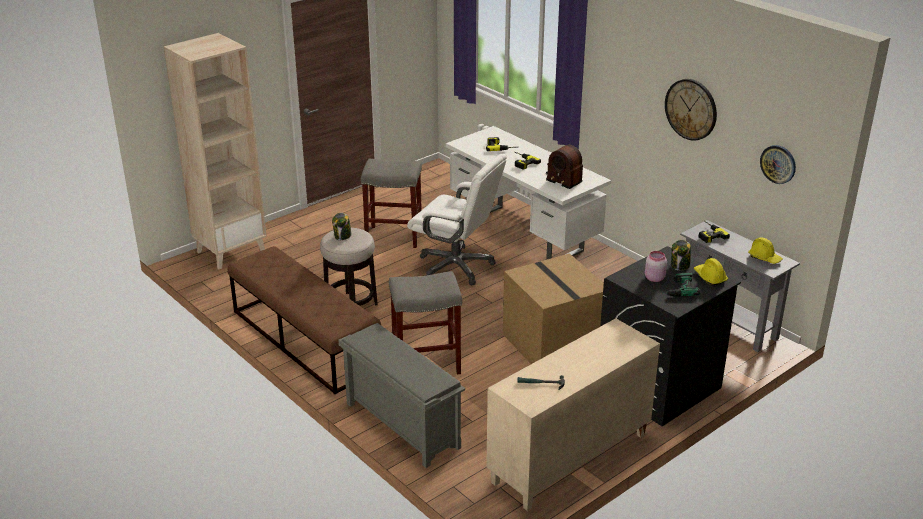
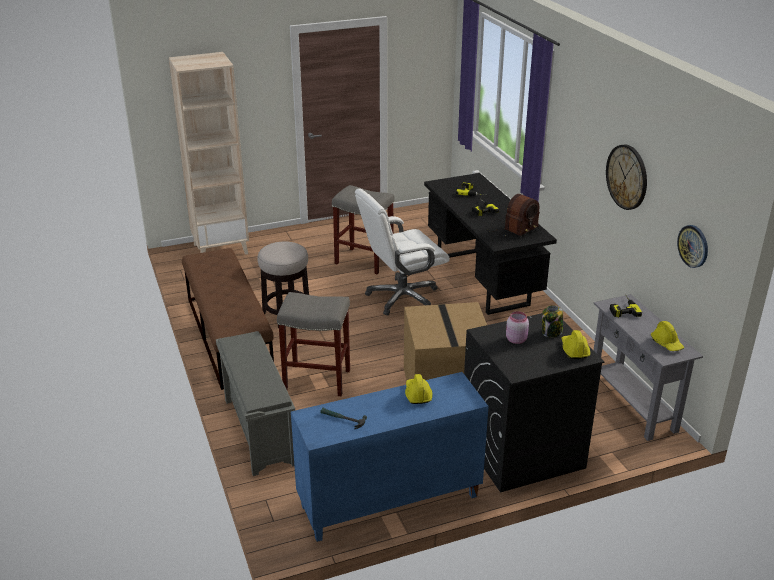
camera: 20 degrees right, 0 degrees up
jar [332,213,352,240] -> none
white office chair [407,153,507,285] -> white office chair turned 105 degrees clockwise [355,188,450,315]
white desk [446,126,611,260] -> black desk [424,173,557,315]
beige cabinet [486,318,660,511] -> blue cabinet [291,372,489,542]
radio [546,145,583,189] -> radio turned 105 degrees counterclockwise [488,194,540,238]
power drill [659,272,701,297] -> none
none -> yellow hard hat [405,374,432,404]

